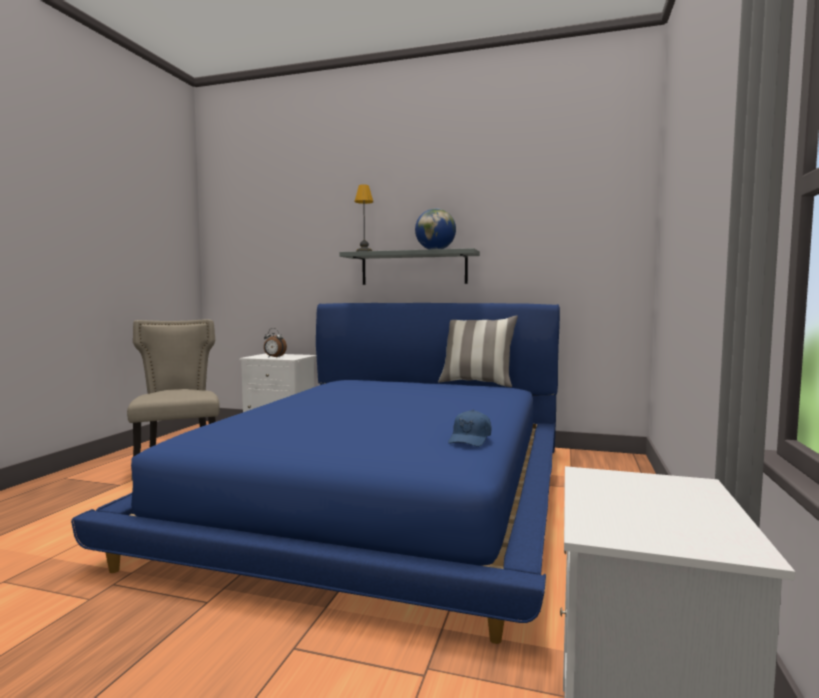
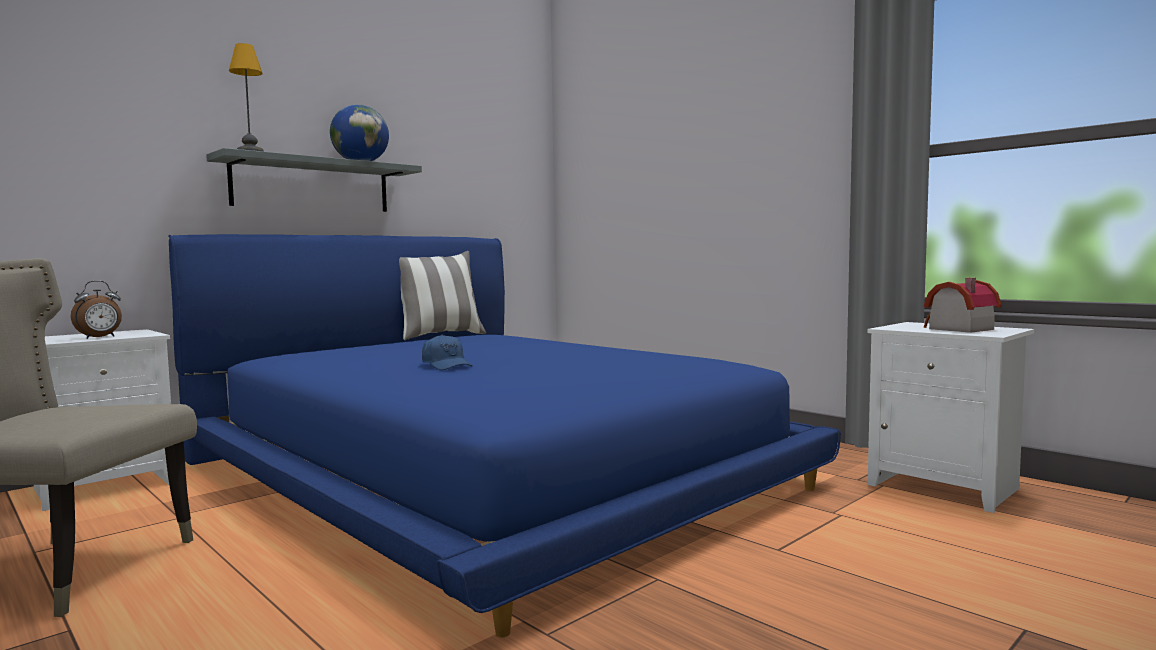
camera: 60 degrees left, 0 degrees up
blue cap [448,410,492,447] -> blue cap moved to [422,334,472,370]
none -> toy house [923,278,1002,333]

